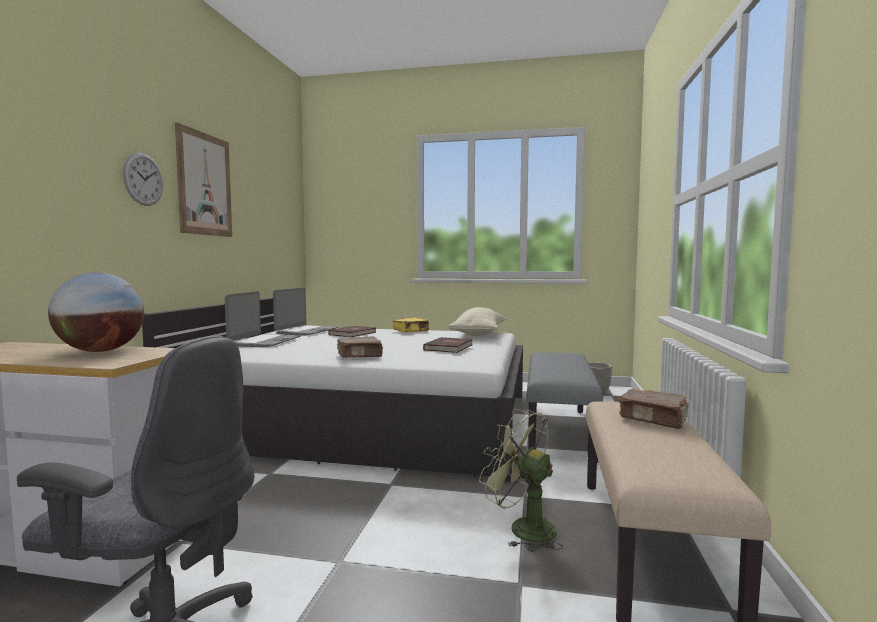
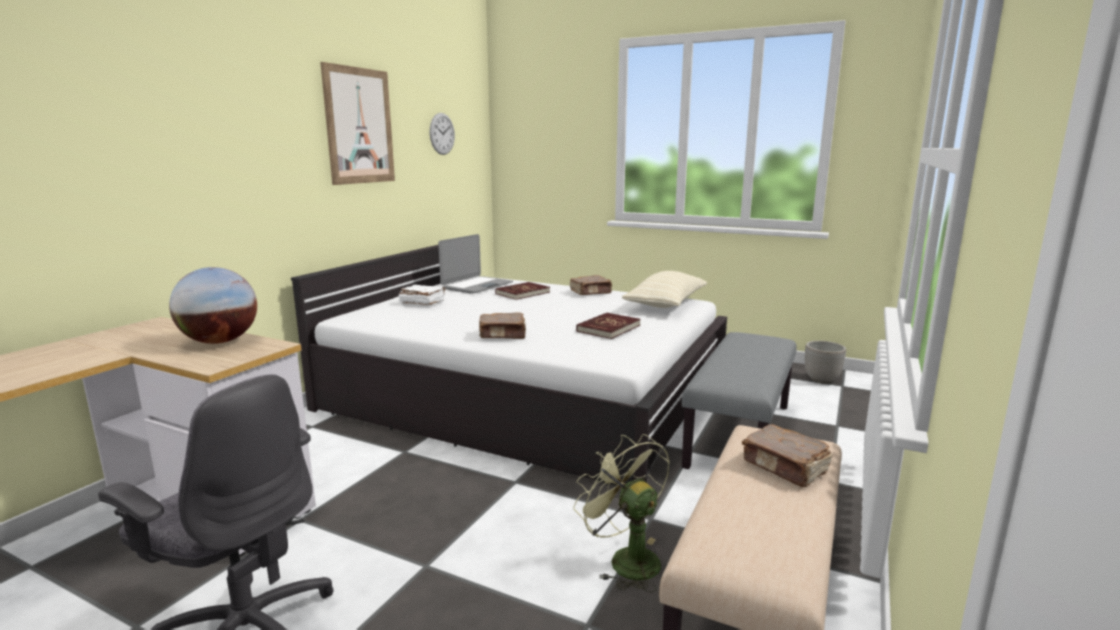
camera: 15 degrees right, 10 degrees up
wall clock [123,153,163,206] -> wall clock moved to [430,113,455,155]
laptop [225,291,300,347] -> white book [399,285,446,305]
yellow book [393,317,429,332] -> brown book [570,275,612,295]

